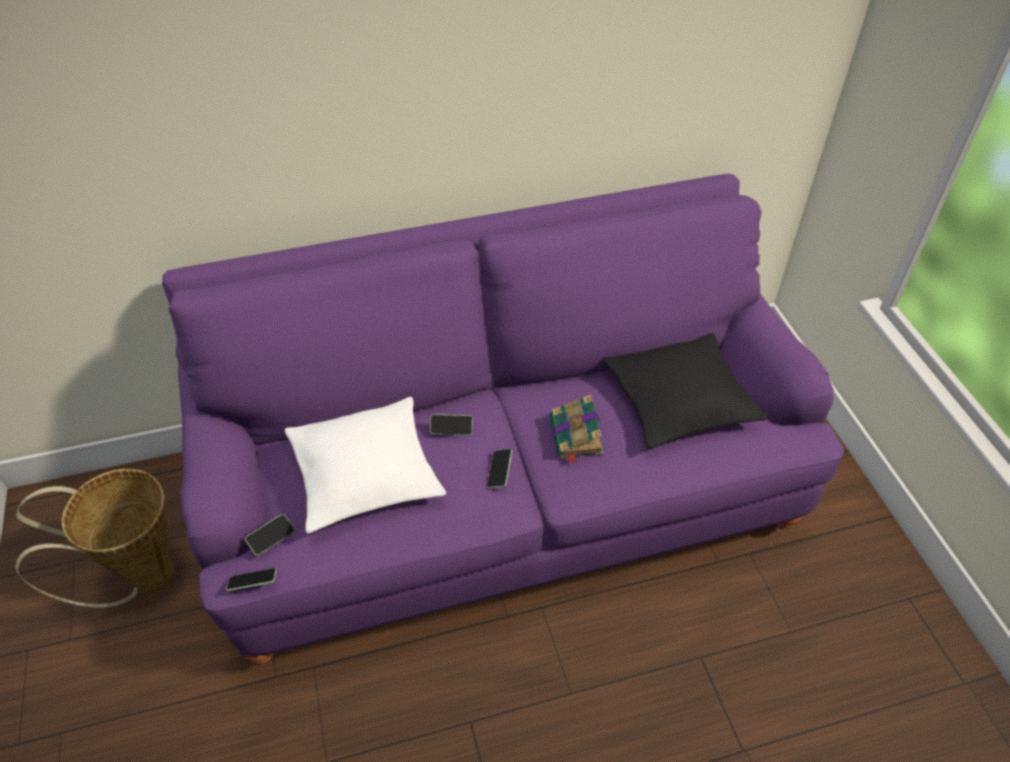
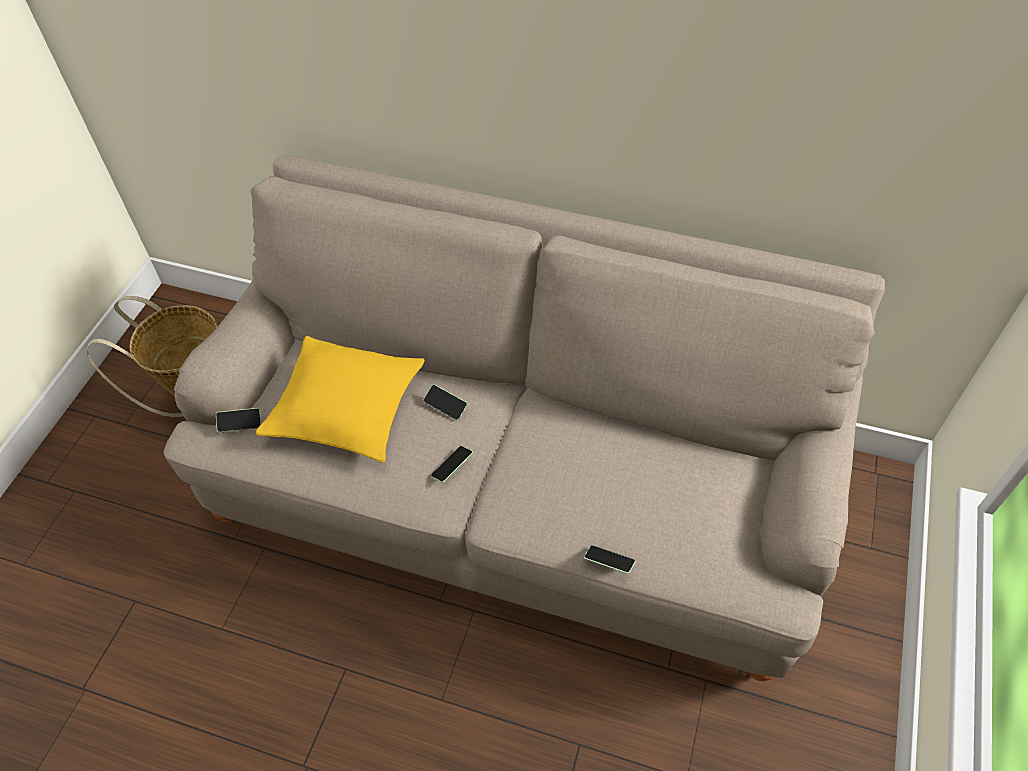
camera: 35 degrees right, 5 degrees up
purple sofa [162,174,844,664] -> beige sofa [163,155,885,681]
phone [226,568,277,591] -> phone moved to [584,545,636,574]
white pillow [285,397,446,533] -> yellow pillow [256,336,425,463]
book [550,394,604,464] -> none
black pillow [603,333,768,449] -> none

